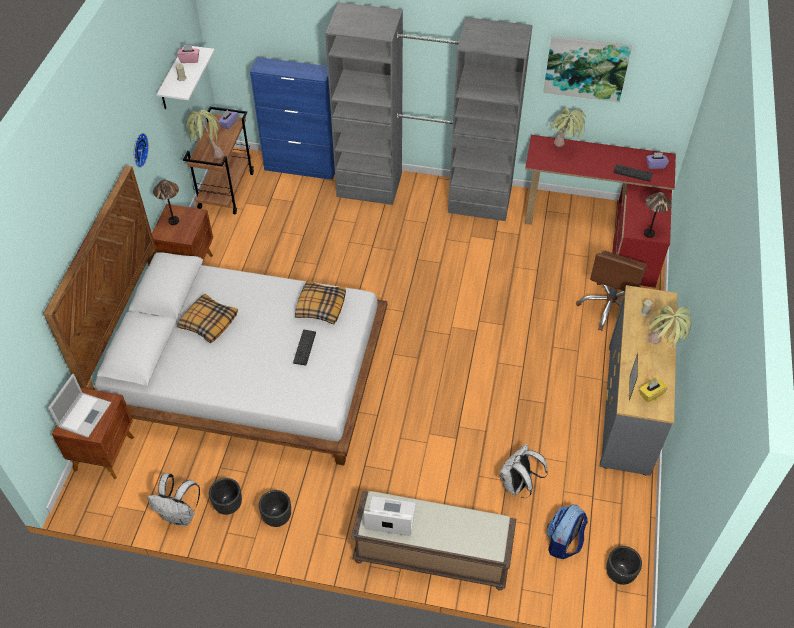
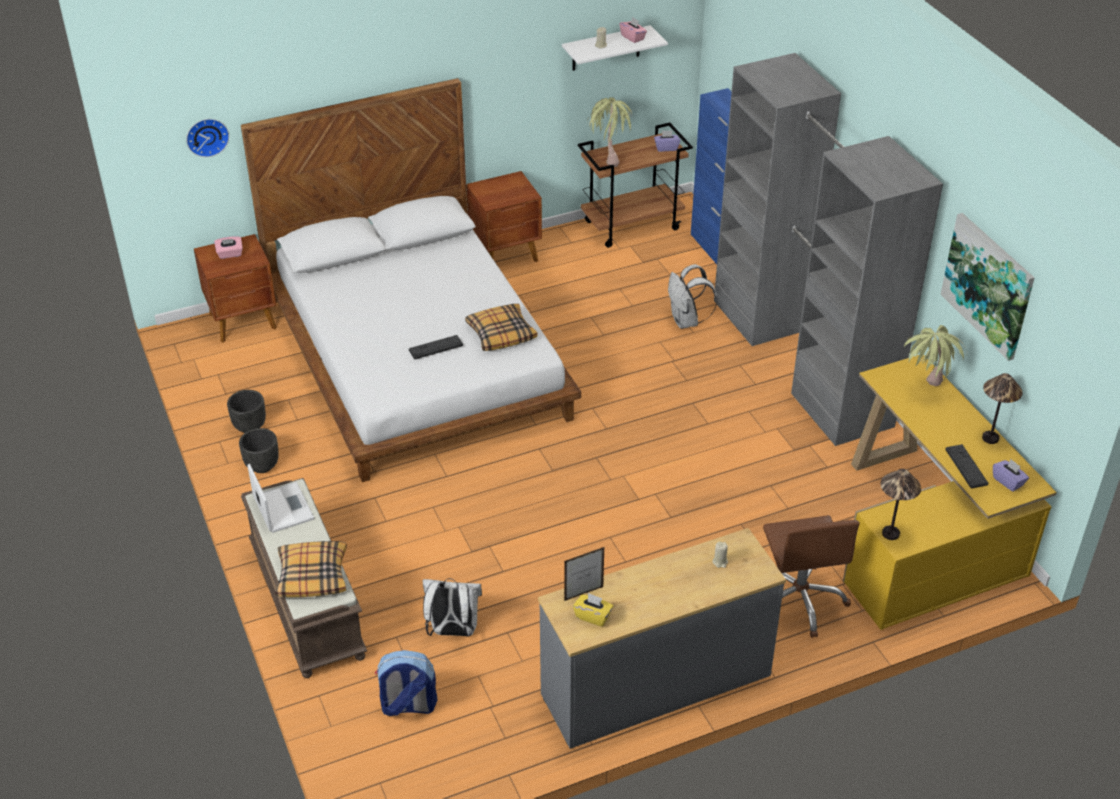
camera: 55 degrees right, 10 degrees down
laptop [48,374,111,438] -> pink tissue box [214,236,243,259]
wall clock [134,133,149,168] -> wall clock moved to [186,119,229,157]
white backpack [148,473,200,527] -> white backpack moved to [668,264,717,329]
table lamp [153,179,179,225] -> table lamp moved to [982,373,1023,444]
pillow [177,294,238,343] -> pillow moved to [275,541,347,597]
red desk [525,135,676,288] -> yellow desk [843,355,1057,630]
brown office chair [576,250,647,331] -> brown office chair turned 90 degrees counterclockwise [763,515,860,638]
black planter [606,546,642,585] -> none
potted plant [647,305,691,347] -> none

